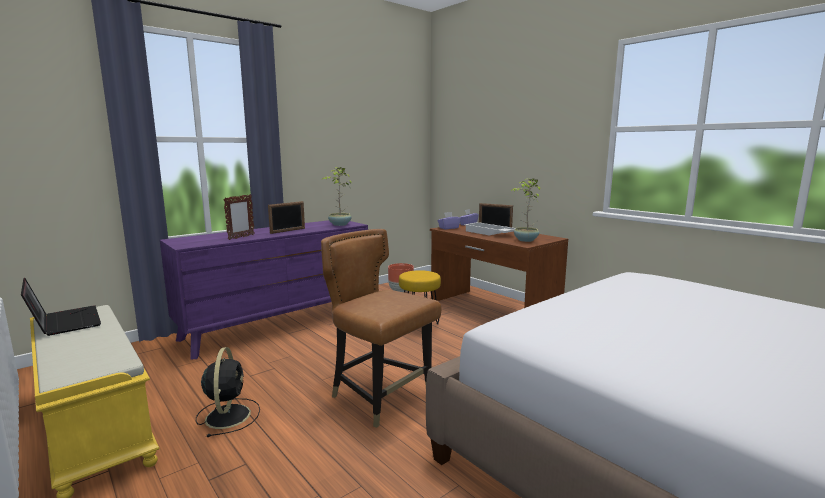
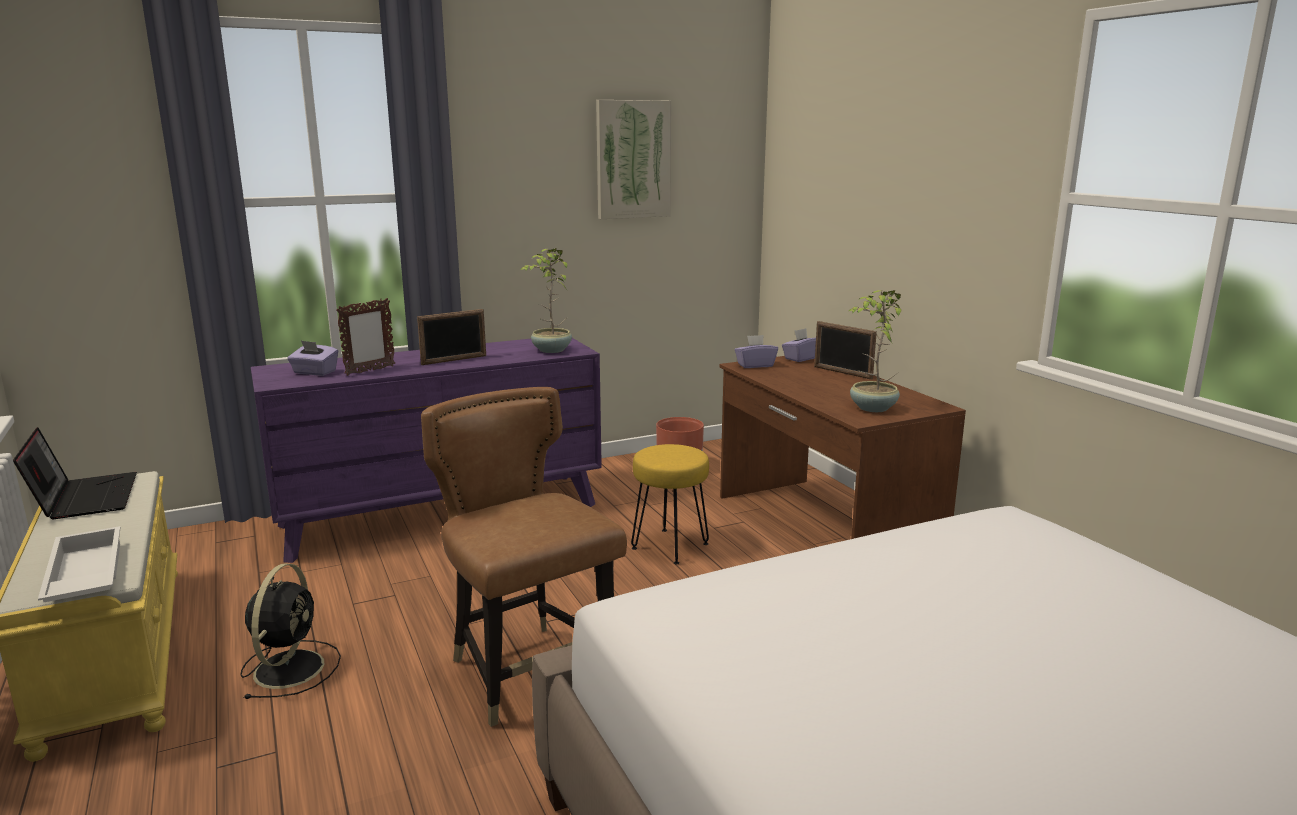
camera: 15 degrees right, 5 degrees up
white tray [464,222,515,235] -> white tray moved to [38,526,120,602]
none -> purple tissue box [287,341,338,376]
none -> picture [596,100,671,219]

